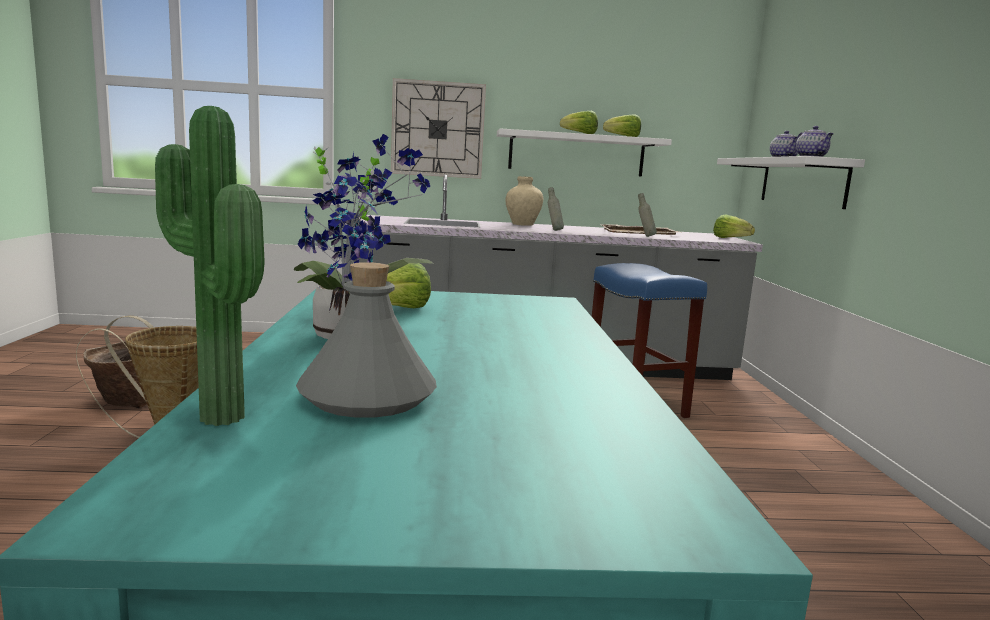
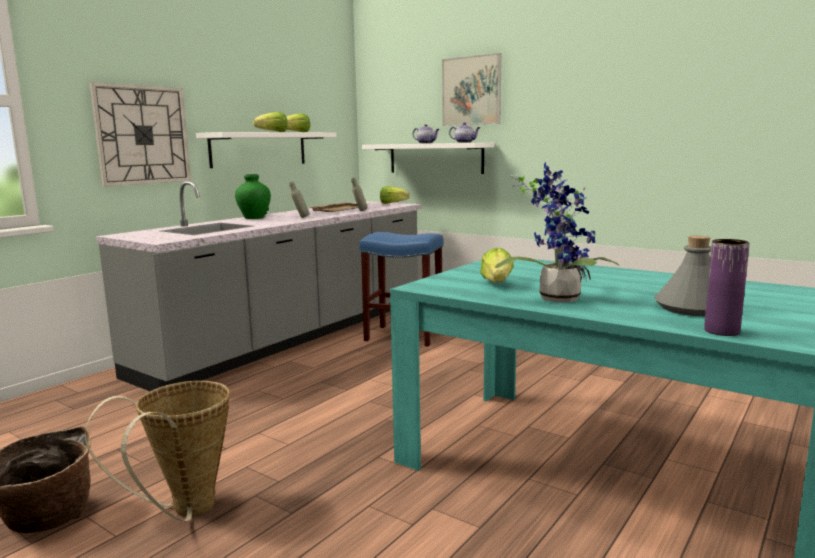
camera: 50 degrees left, 0 degrees up
potted plant [155,106,264,426] -> purple vase [704,239,750,336]
beige vase [505,176,543,226] -> green vase [235,174,271,219]
none -> picture [442,53,502,126]

